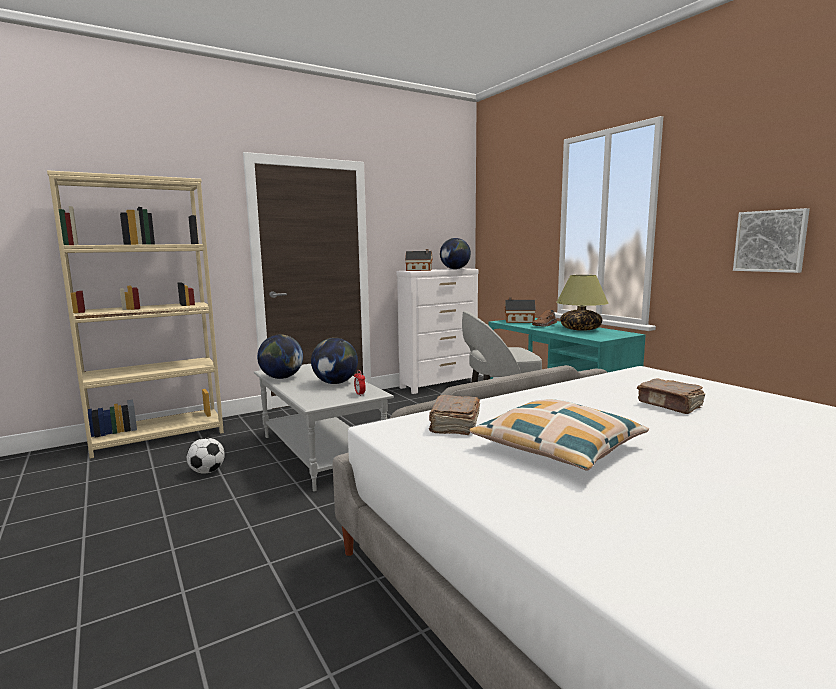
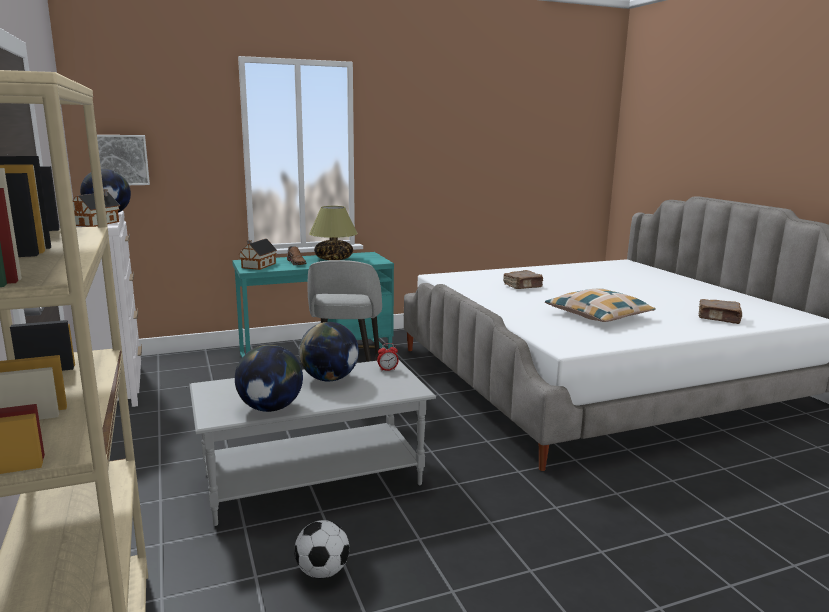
camera: 80 degrees left, 5 degrees up
brown book [429,395,480,435] -> brown book moved to [699,299,742,324]
picture [733,208,810,273] -> picture moved to [97,135,150,185]

